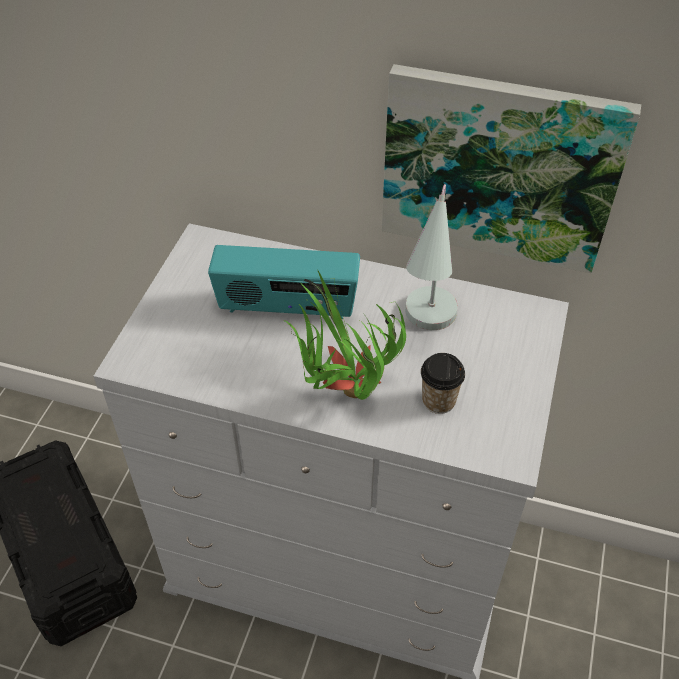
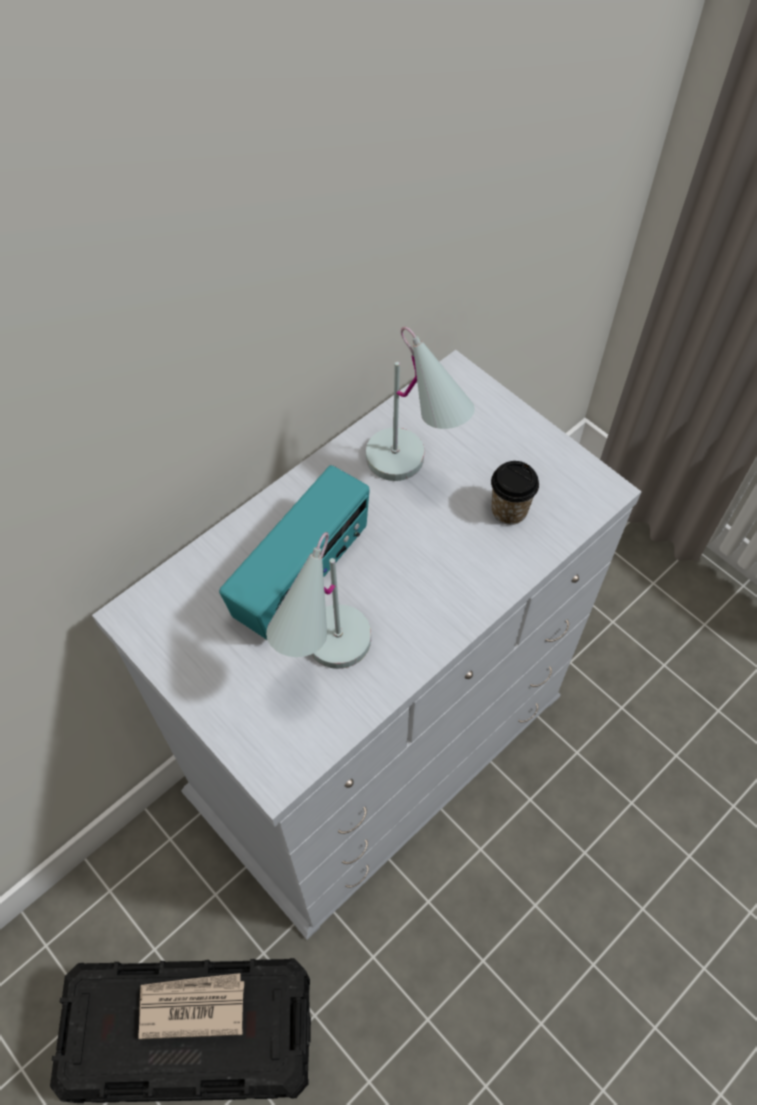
camera: 60 degrees left, 10 degrees up
potted plant [284,271,406,400] -> none
picture [382,64,641,273] -> none
none -> newspaper [138,973,244,1039]
none -> white table lamp [266,532,371,669]

